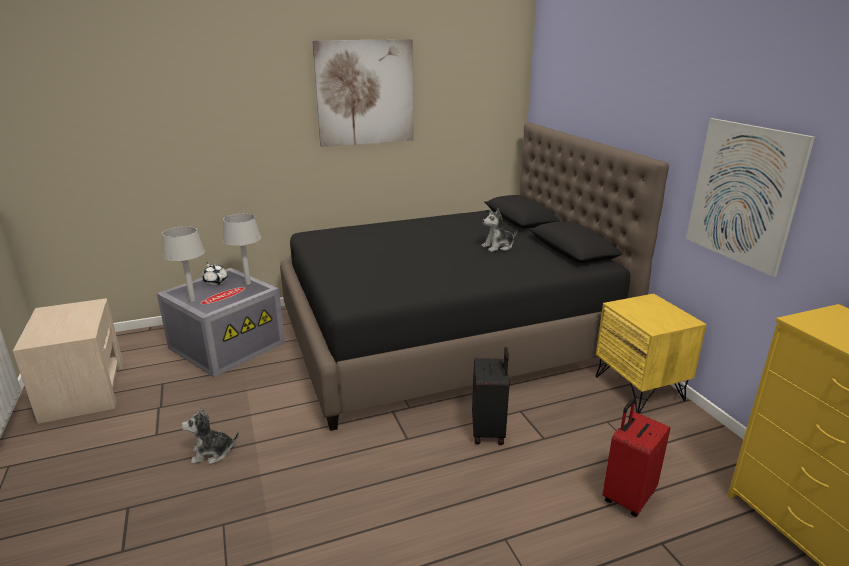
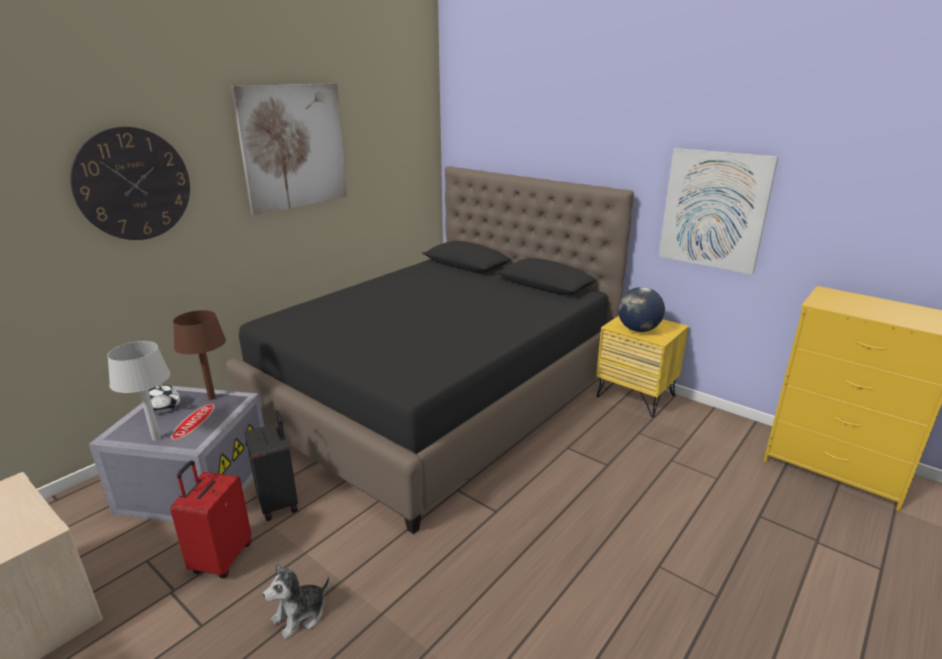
camera: 30 degrees left, 0 degrees up
grey table lamp [223,214,261,285] -> brown table lamp [173,310,226,400]
black suitcase [472,347,510,445] -> black suitcase moved to [245,410,298,521]
plush toy [481,208,517,252] -> none
red suitcase [602,399,670,517] -> red suitcase moved to [170,460,252,578]
none -> wall clock [70,127,190,240]
none -> globe [618,287,665,332]

